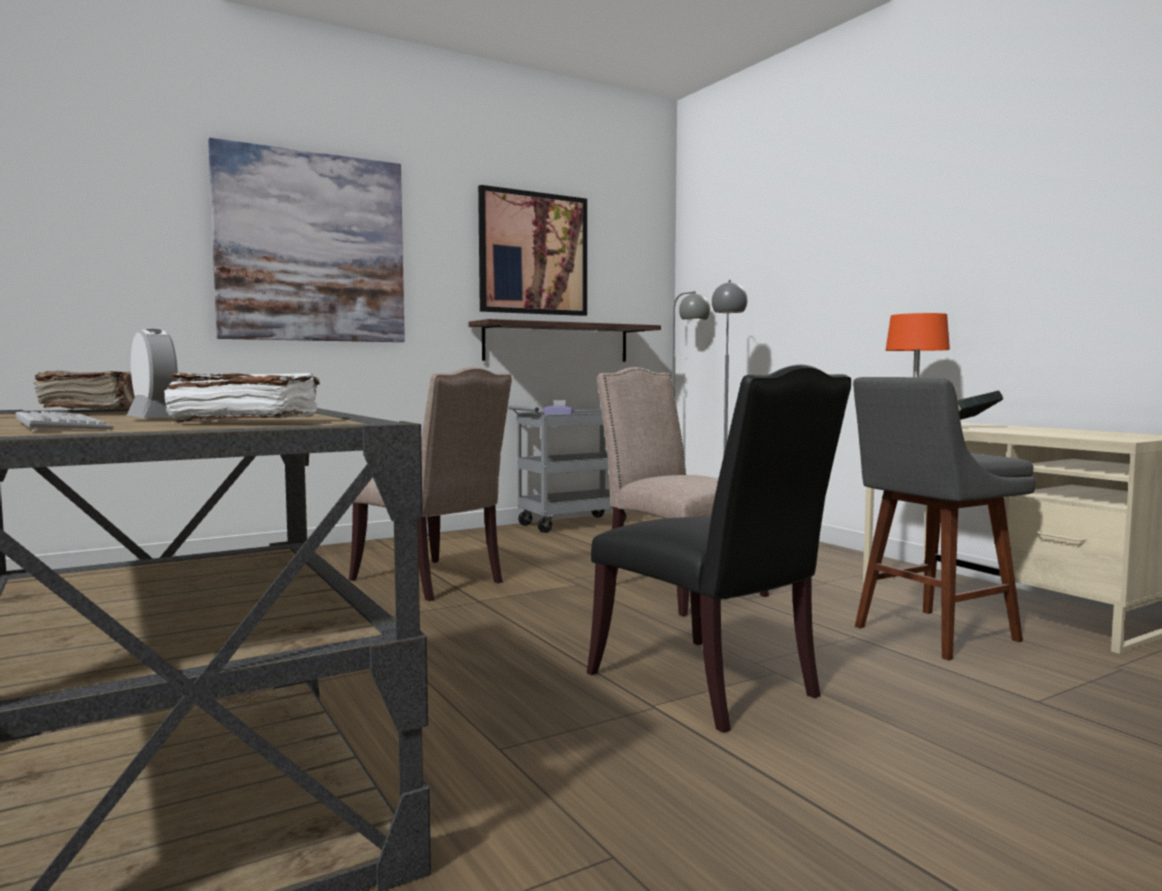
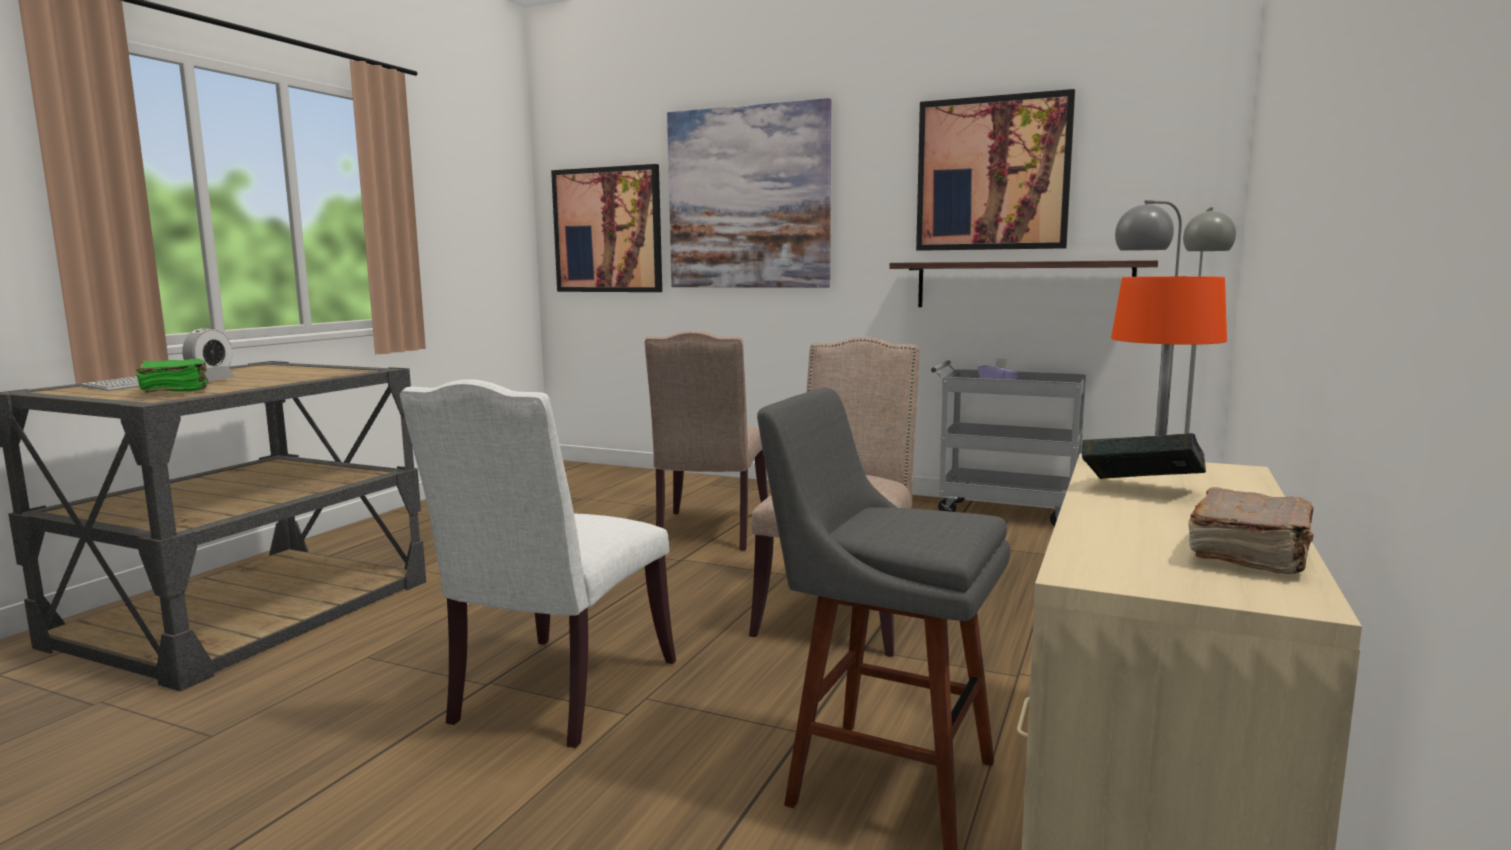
camera: 55 degrees right, 5 degrees up
brown book [34,370,135,409] -> brown book moved to [1188,487,1314,574]
white book [164,373,320,423] -> green book [136,358,208,393]
black chair [587,365,851,733] -> white chair [400,379,676,748]
none -> picture [551,164,662,292]

